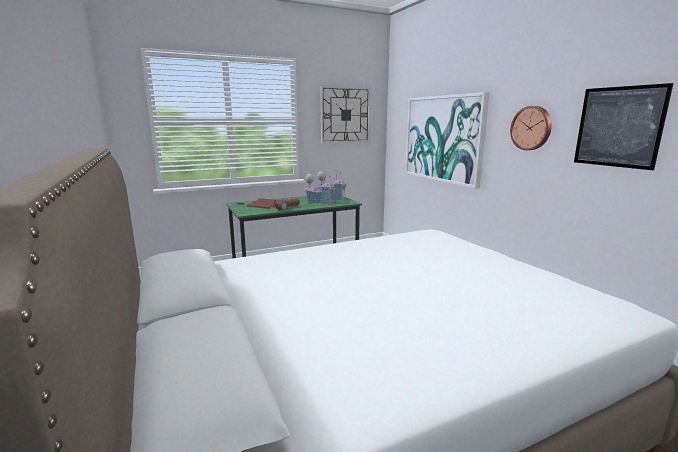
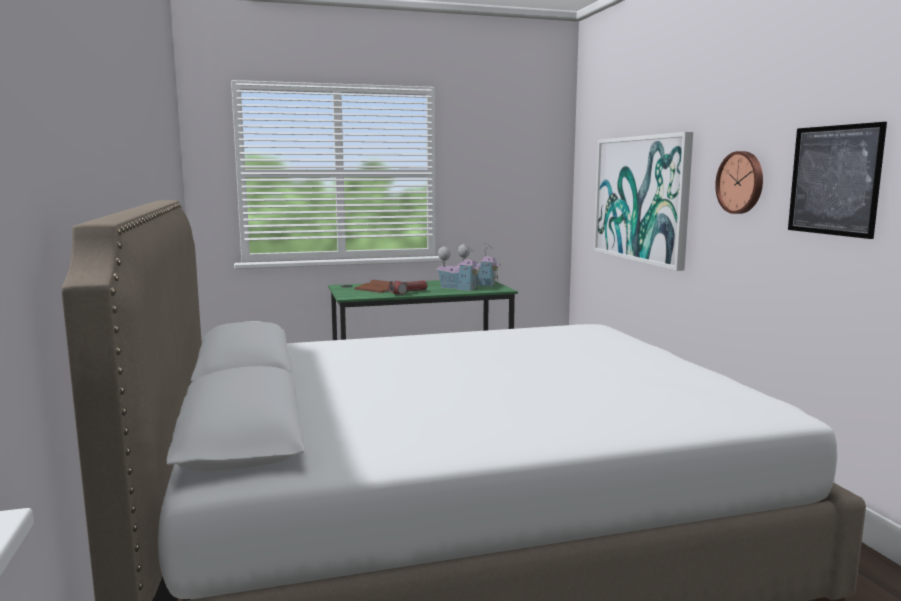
camera: 10 degrees right, 5 degrees down
wall clock [320,86,371,144] -> none

